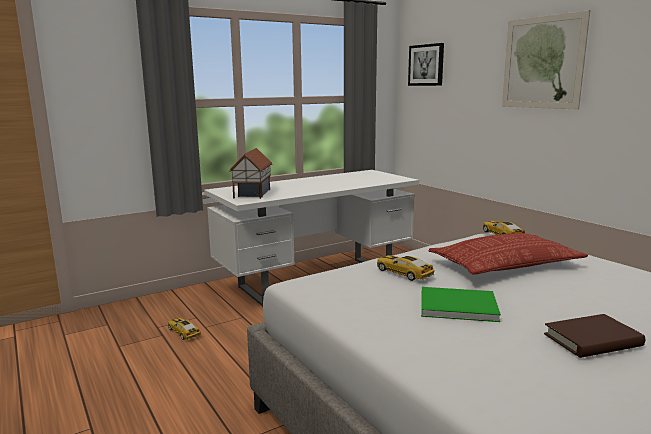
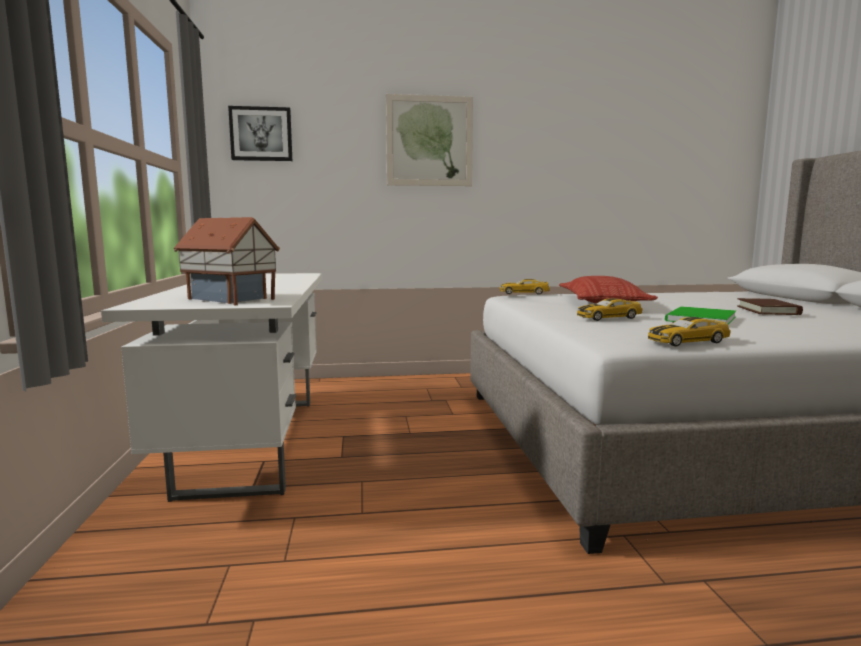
camera: 65 degrees left, 5 degrees down
toy car [168,318,201,340] -> toy car moved to [648,317,731,347]

